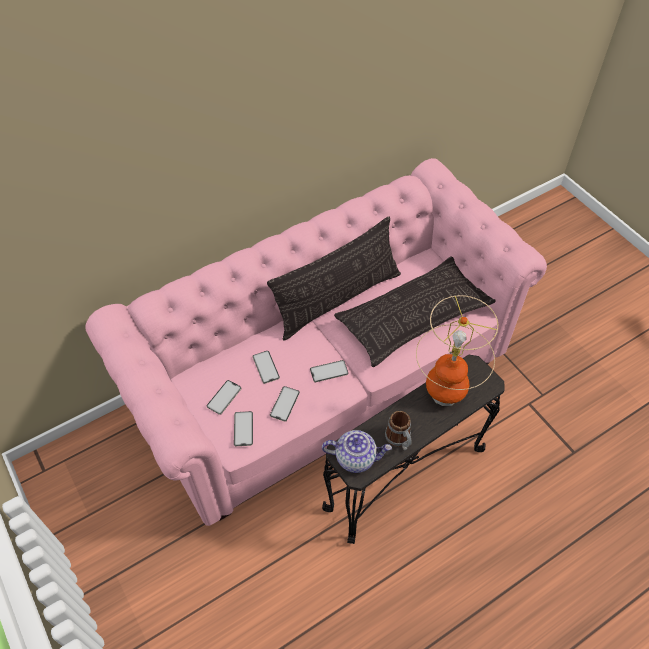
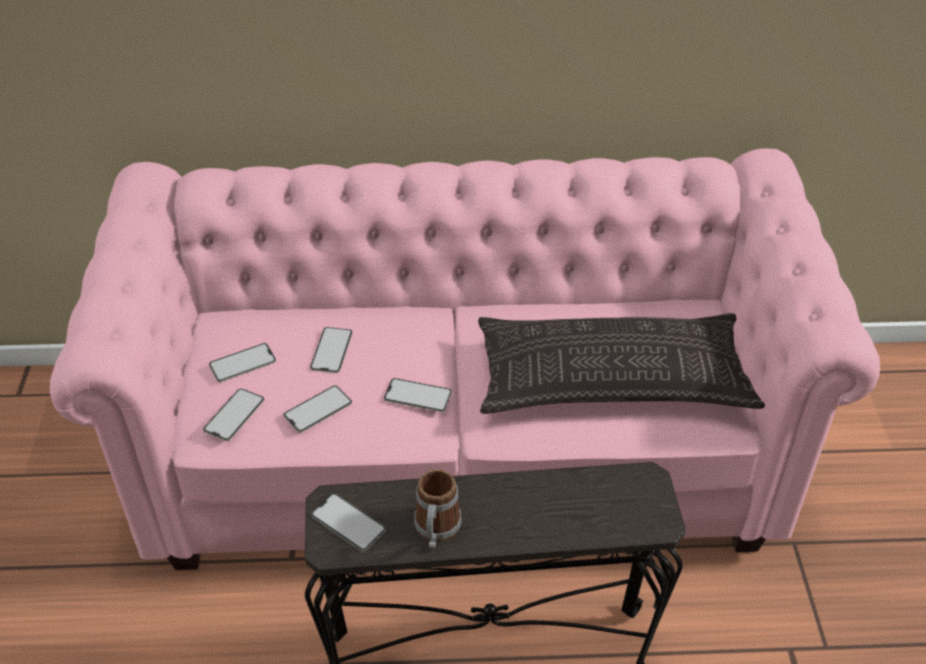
camera: 30 degrees right, 10 degrees down
pillow [267,217,401,341] -> none
teapot [322,430,392,473] -> phone [311,493,386,551]
table lamp [416,295,498,406] -> none

